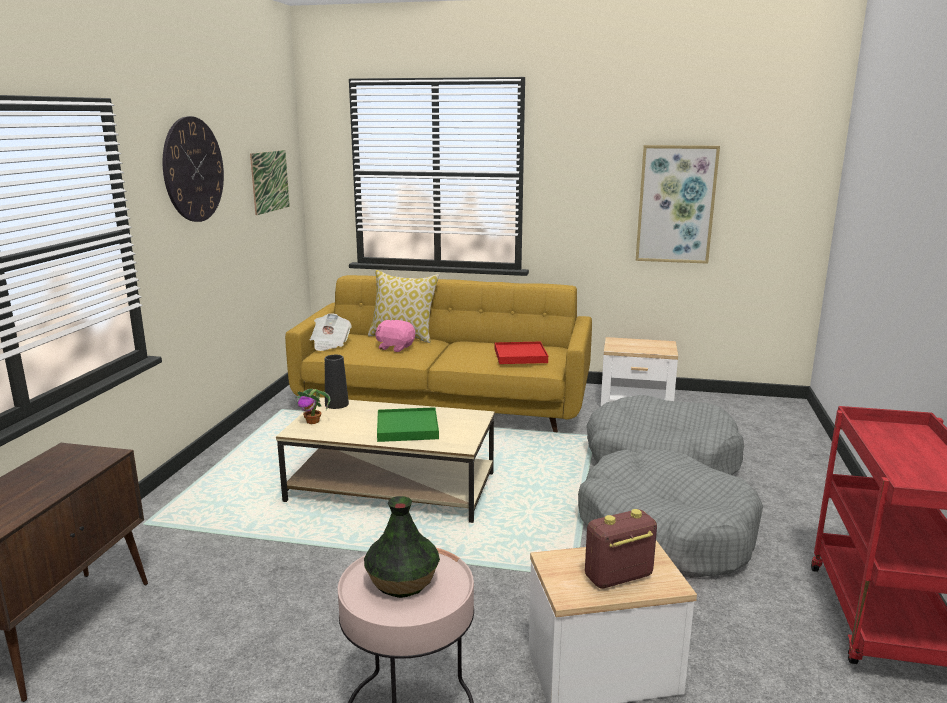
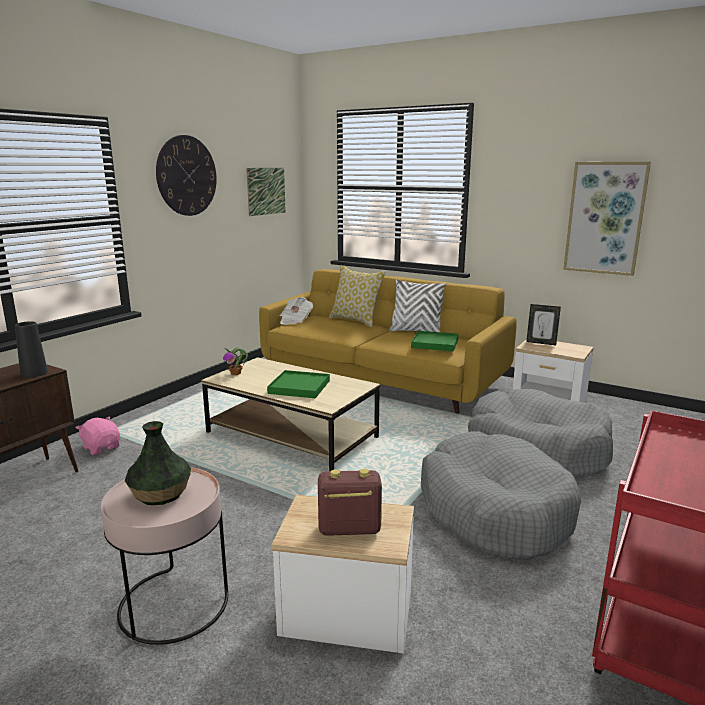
camera: 20 degrees right, 0 degrees up
black vase [325,355,349,409] -> black vase moved to [15,321,48,378]
pink plush toy [375,320,415,352] -> pink plush toy moved to [76,416,120,455]
red tray [495,342,548,364] -> green tray [411,331,459,352]
none -> white pillow [389,279,446,332]
none -> picture frame [526,304,561,345]

